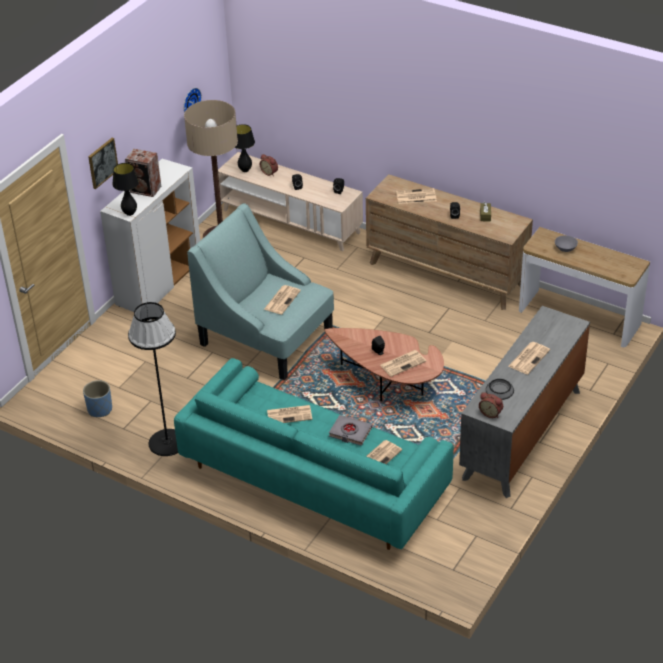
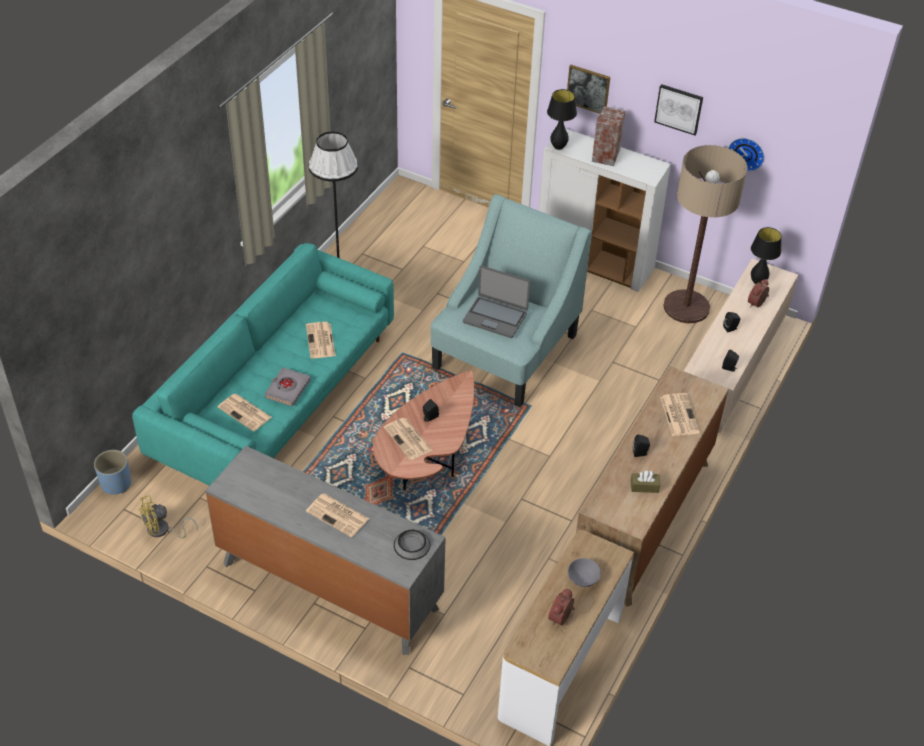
camera: 85 degrees right, 5 degrees up
blue planter [83,380,112,417] -> blue planter moved to [94,450,131,495]
newspaper [264,285,301,315] -> laptop [463,265,530,338]
alarm clock [479,392,503,418] -> alarm clock moved to [548,588,574,625]
bowl [486,379,514,400] -> bowl moved to [394,530,430,560]
none -> yellow fan [139,496,197,539]
none -> picture [654,84,703,135]

